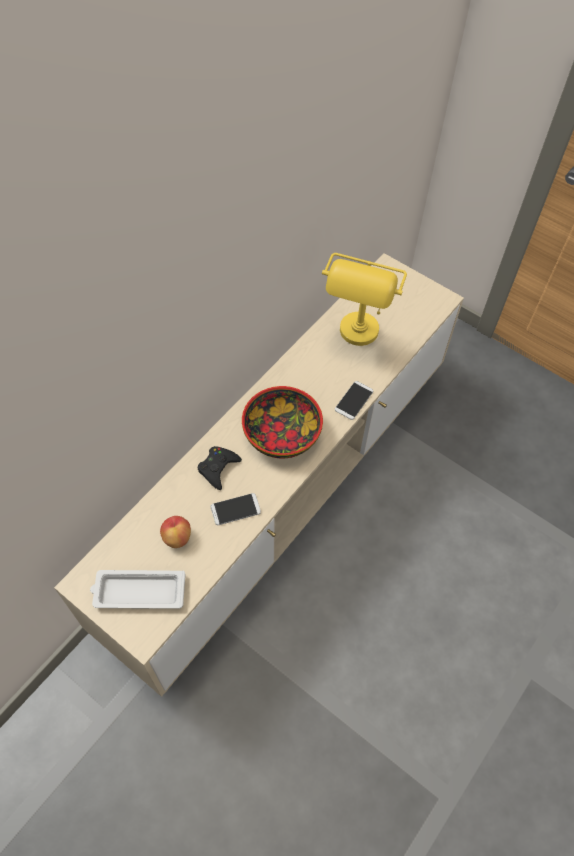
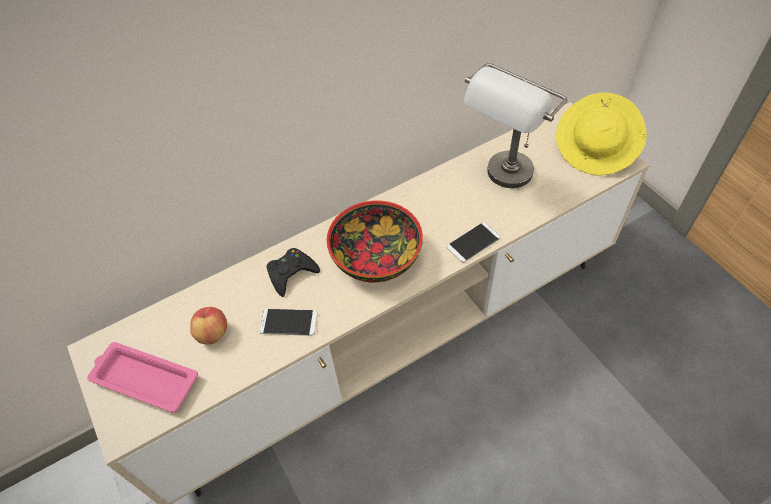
camera: 25 degrees right, 5 degrees down
white tray [90,570,185,609] -> pink tray [87,342,198,412]
yellow table lamp [322,253,407,346] -> grey table lamp [464,63,567,188]
none -> yellow hat [556,92,647,175]

